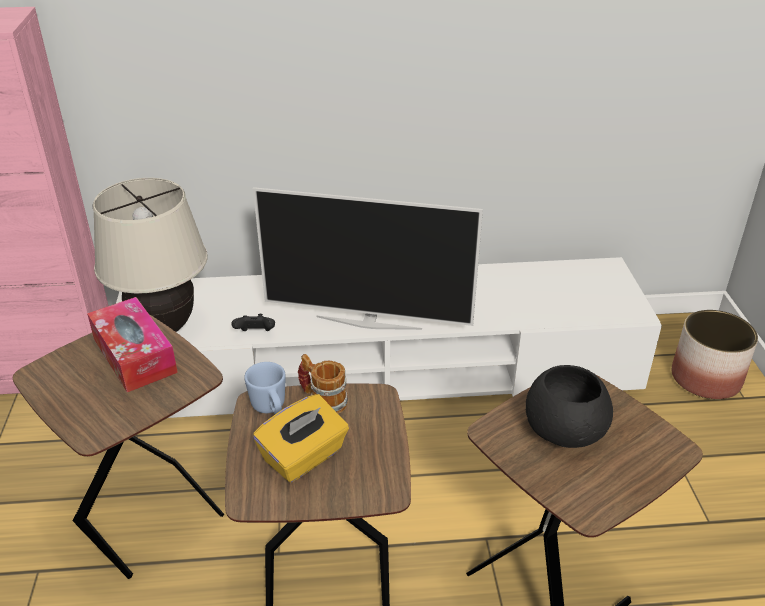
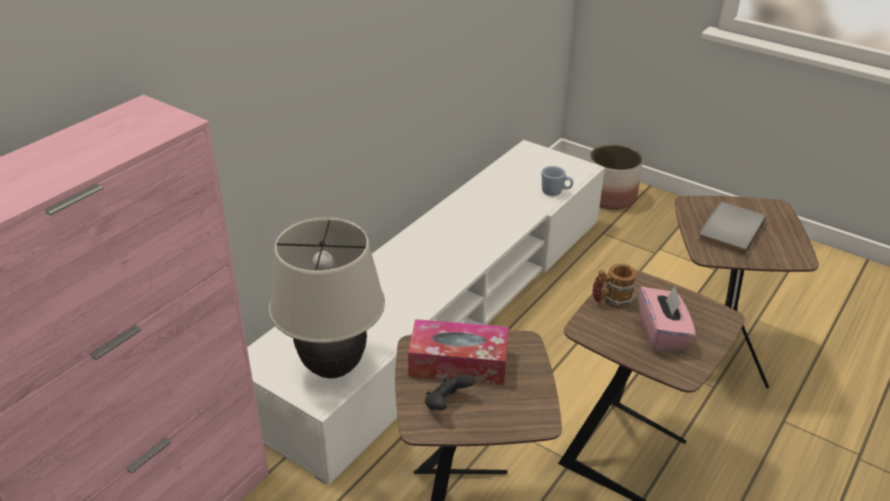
camera: 50 degrees left, 0 degrees up
black game controller [232,314,275,331] -> black game controller moved to [425,374,475,410]
blue mug [244,362,286,414] -> blue mug moved to [542,166,573,196]
television [253,187,483,330] -> none
yellow tissue box [253,394,349,482] -> pink tissue box [639,286,696,351]
black bowl [525,365,613,448] -> grey book [698,202,766,256]

